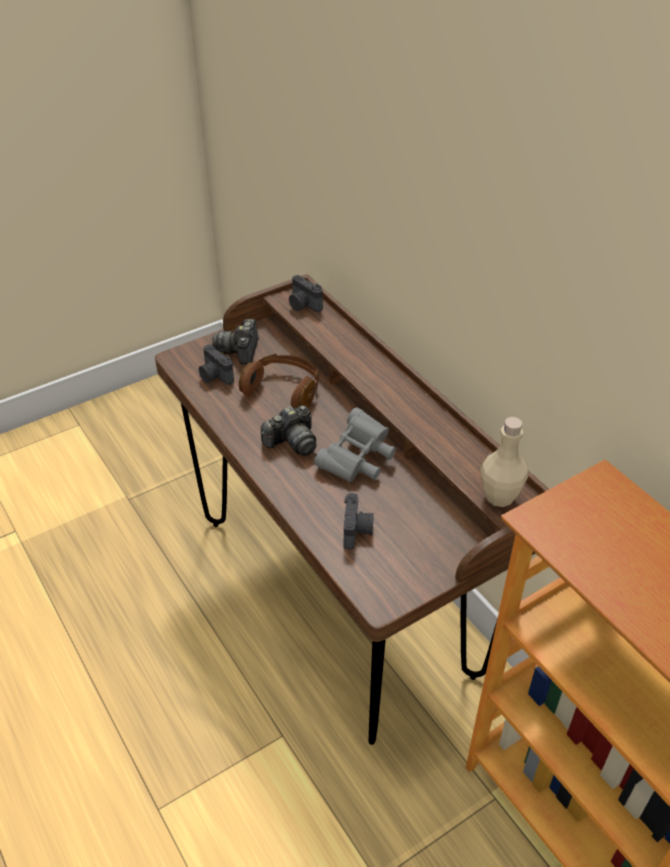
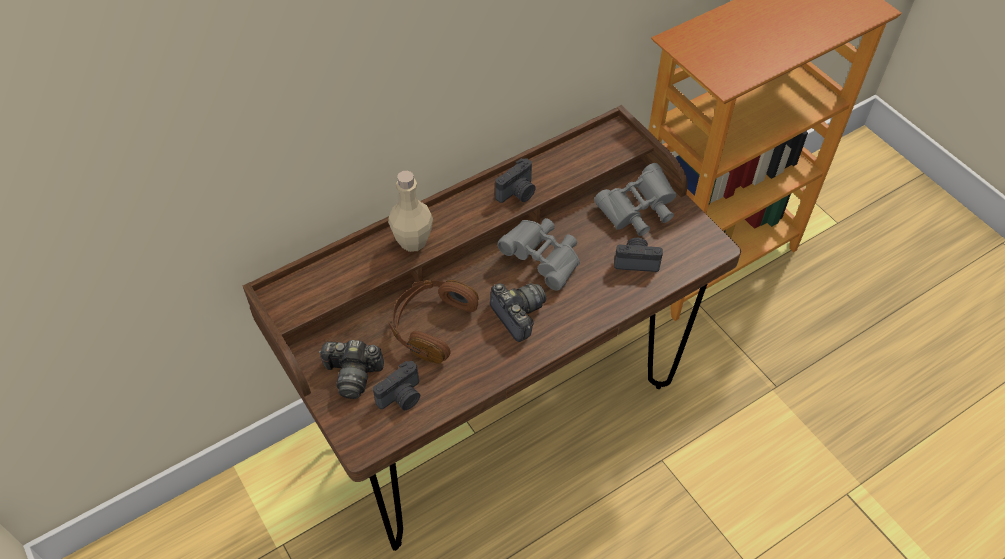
camera: 90 degrees left, 10 degrees up
camera [289,275,323,312] -> camera moved to [495,158,536,203]
beige bottle [480,417,528,507] -> beige bottle moved to [388,171,433,252]
none -> grey binoculars [594,163,677,236]

